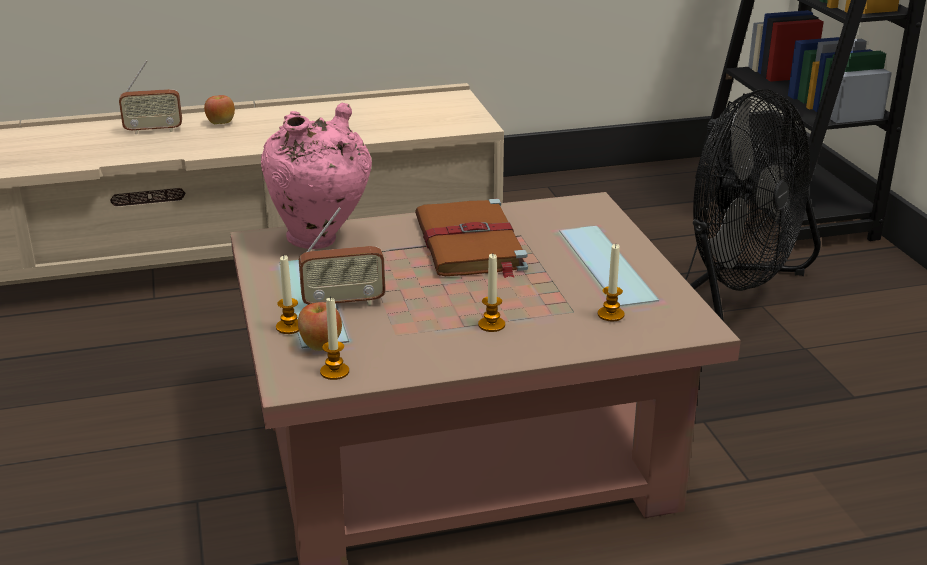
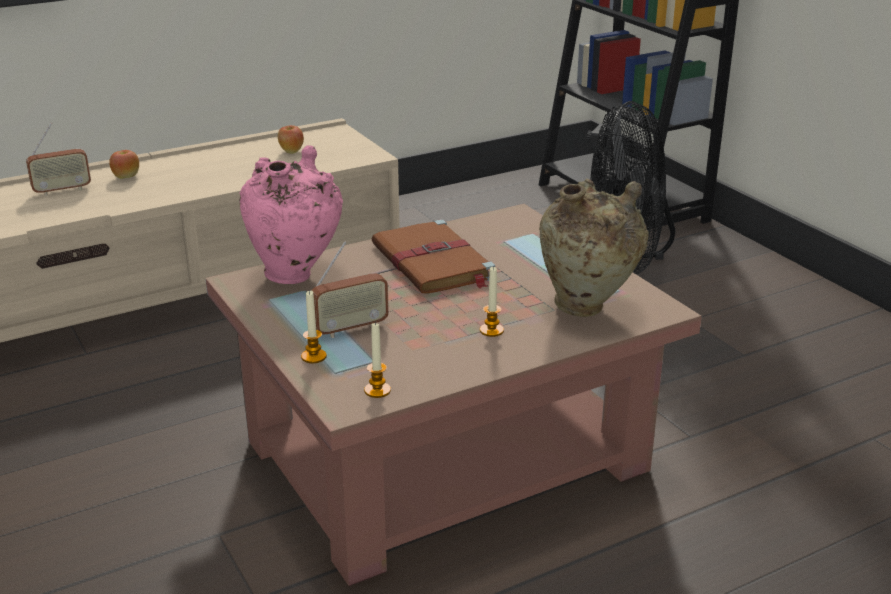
camera: 15 degrees left, 0 degrees up
apple [298,302,342,351] -> apple moved to [278,125,304,154]
candle [598,244,625,321] -> beige vase [539,179,649,317]

